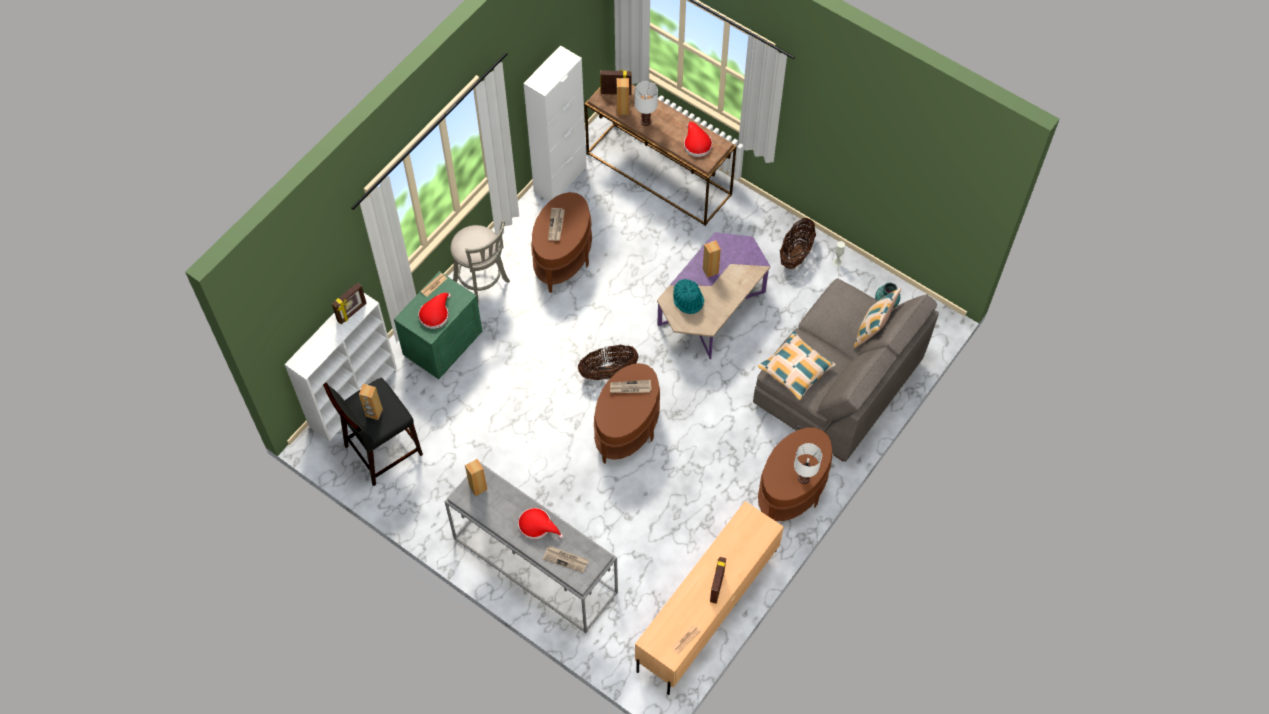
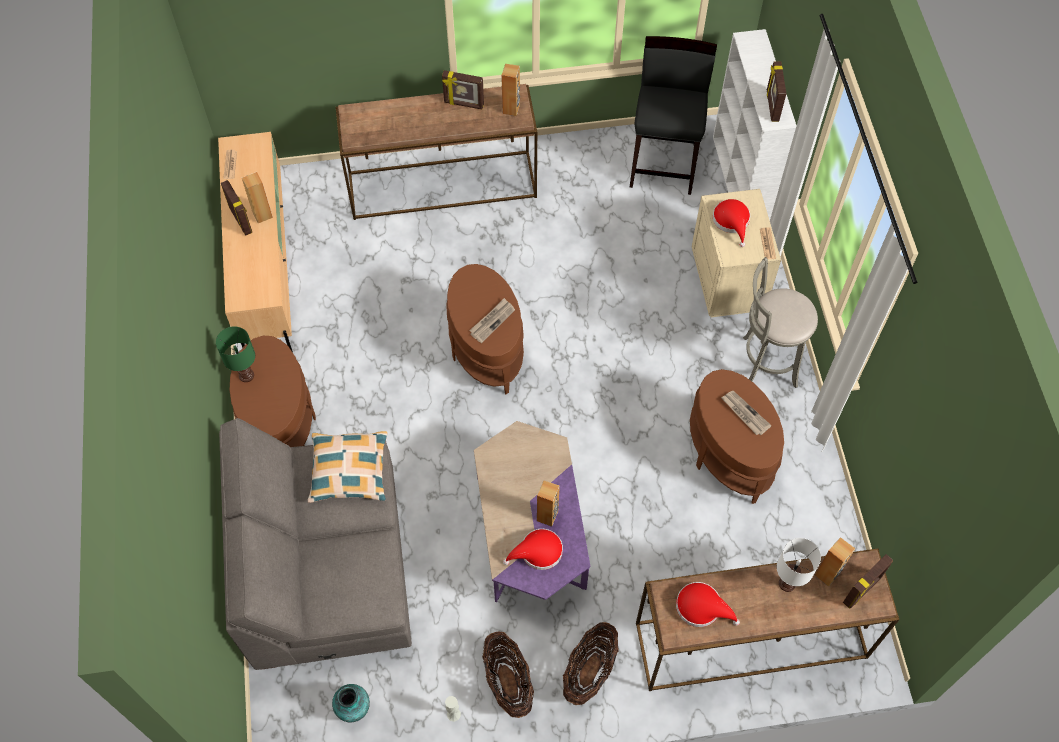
camera: 135 degrees right, 0 degrees up
brown speaker [359,384,383,420] -> brown speaker moved to [242,172,273,223]
green nightstand [394,271,482,379] -> beige nightstand [692,189,781,317]
grey console table [445,463,618,633] -> brown console table [336,84,537,220]
red hat [518,508,563,539] -> red hat moved to [503,529,563,570]
white cabinet [524,45,587,201] -> none
newspaper [543,546,589,573] -> none
basket [578,345,639,380] -> basket moved to [563,622,619,705]
turquoise hat [673,279,704,314] -> none
white table lamp [794,443,822,484] -> green table lamp [216,326,255,382]
pillow [854,288,901,348] -> none
none -> picture frame [442,70,484,109]

